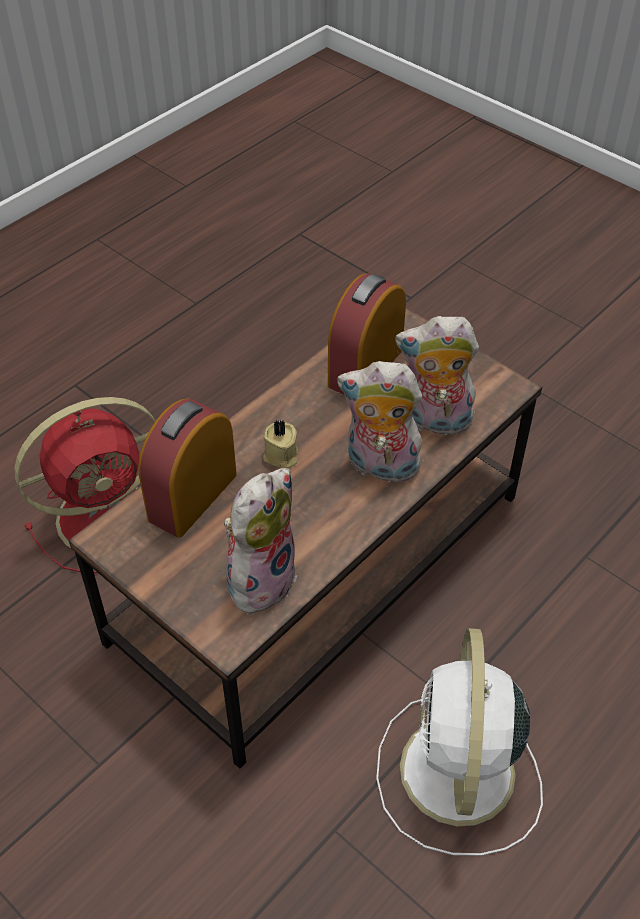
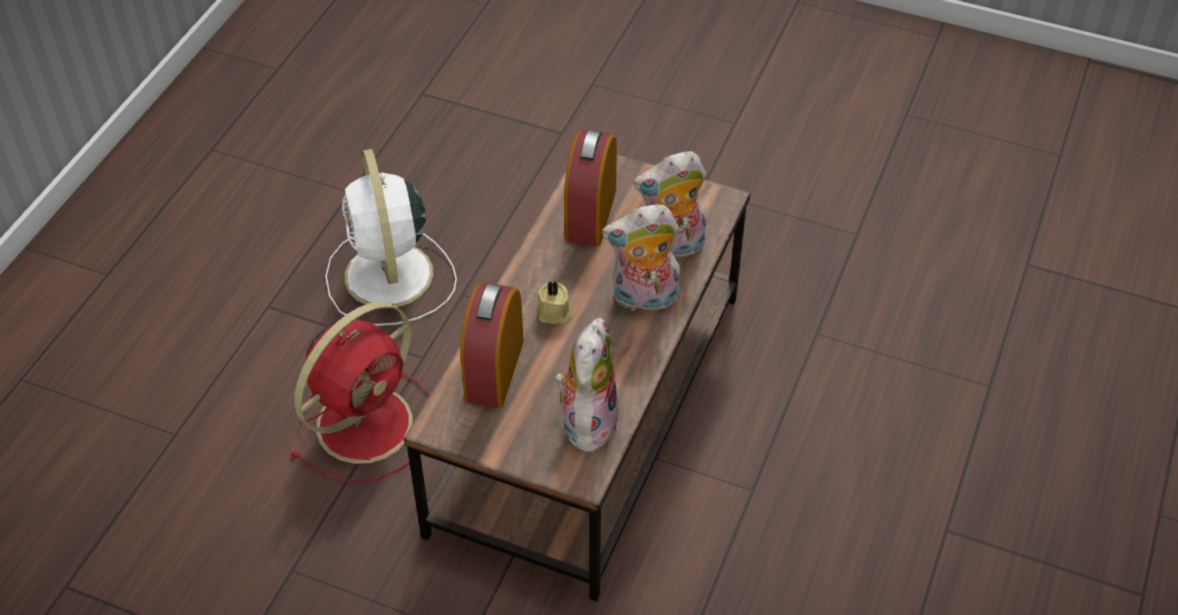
camera: 20 degrees left, 0 degrees up
white fan [376,628,543,856] -> white fan moved to [325,149,457,326]

